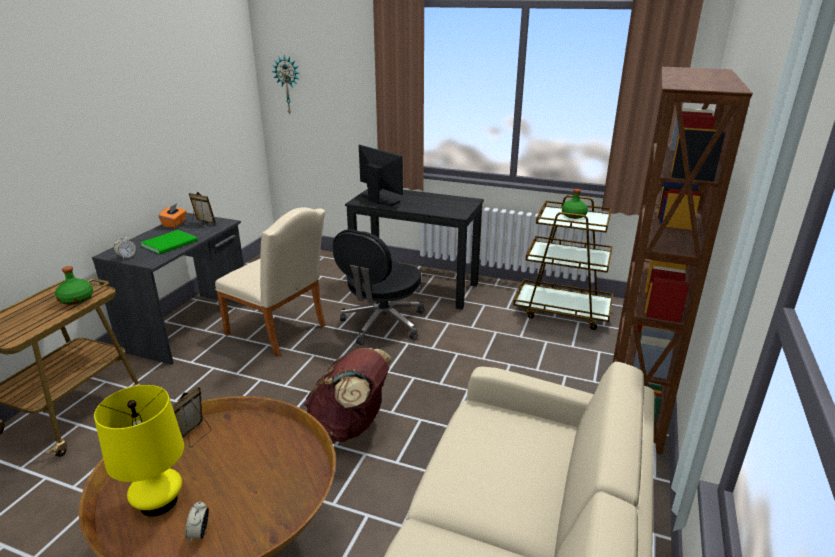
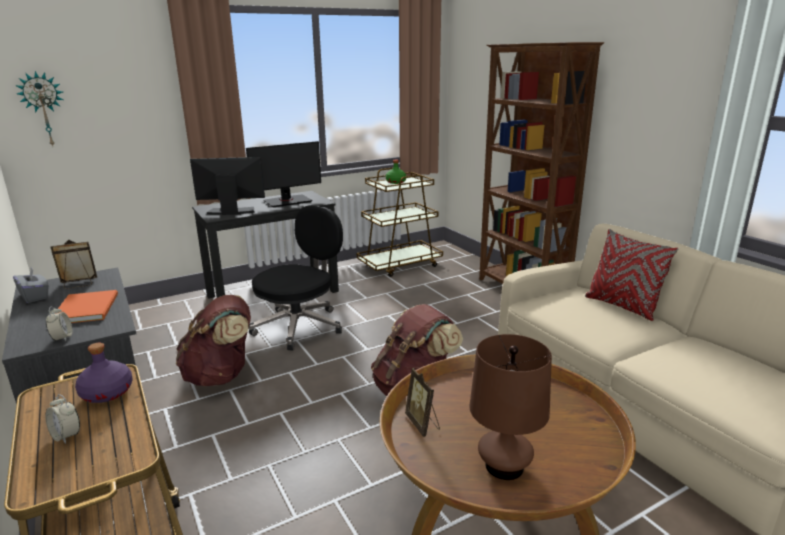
camera: 50 degrees left, 5 degrees down
green bottle [55,266,93,305] -> purple bottle [75,343,133,403]
yellow table lamp [94,385,184,517] -> brown table lamp [469,334,552,480]
green book [140,230,197,254] -> orange book [55,290,118,323]
orange tissue box [158,204,187,228] -> grey tissue box [13,268,49,303]
alarm clock [185,501,209,542] -> alarm clock moved to [45,394,80,444]
beige chair [215,207,326,357] -> brown backpack [176,295,251,386]
black office chair [333,229,424,345] -> black office chair turned 120 degrees counterclockwise [249,205,343,351]
none -> monitor [246,141,321,207]
none -> red pillow [585,229,678,321]

